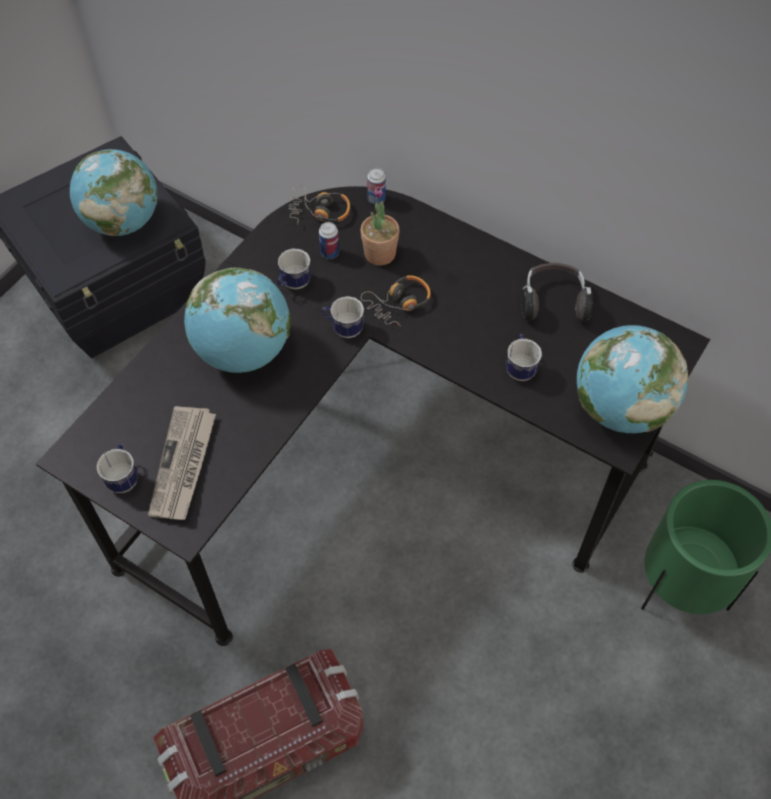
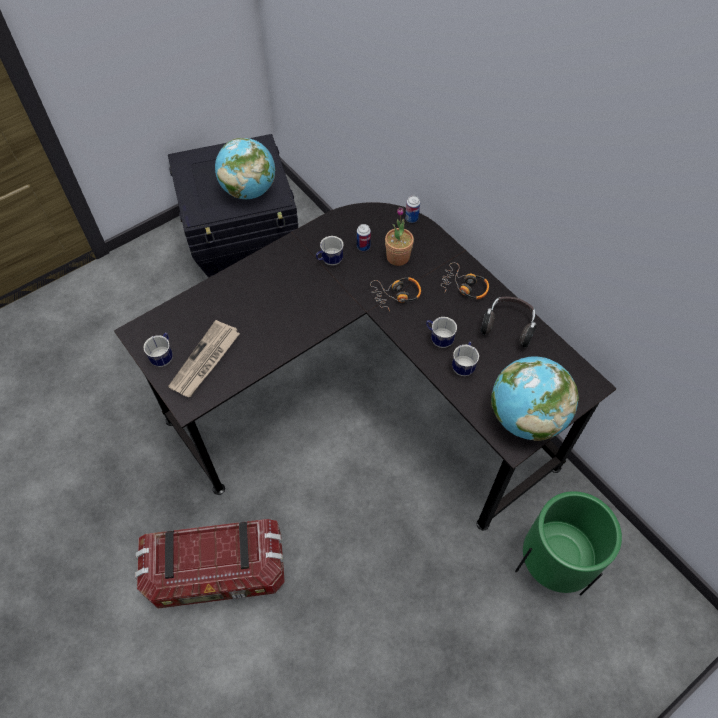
camera: 20 degrees right, 0 degrees up
globe [184,268,290,373] -> none
headphones [289,185,350,225] -> headphones moved to [441,263,489,300]
mug [322,296,364,338] -> mug moved to [426,317,457,348]

